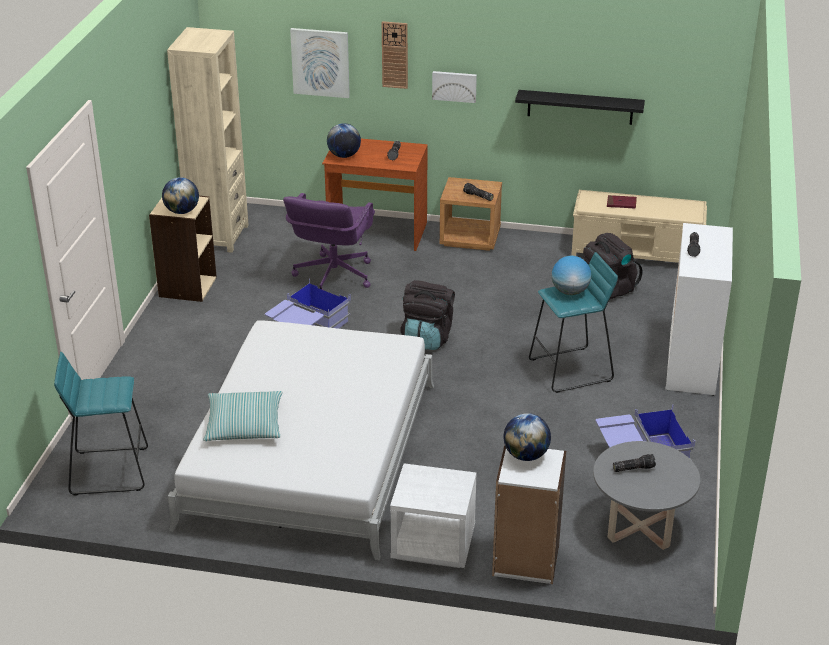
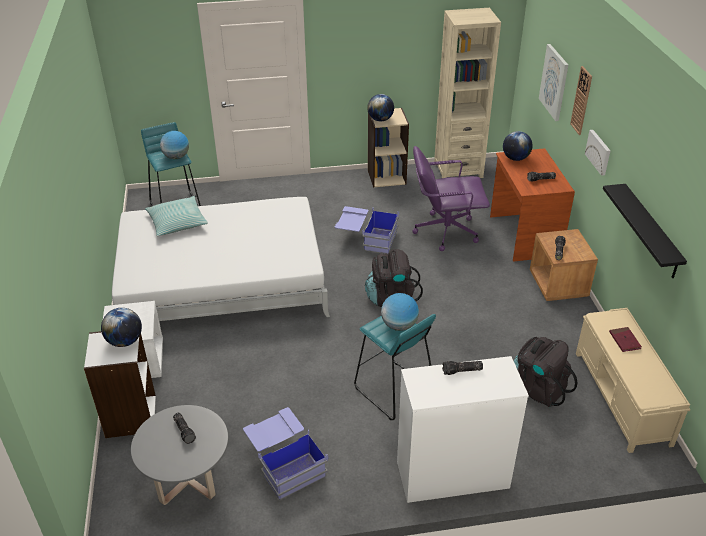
camera: 70 degrees right, 5 degrees up
none -> globe [160,131,189,159]

